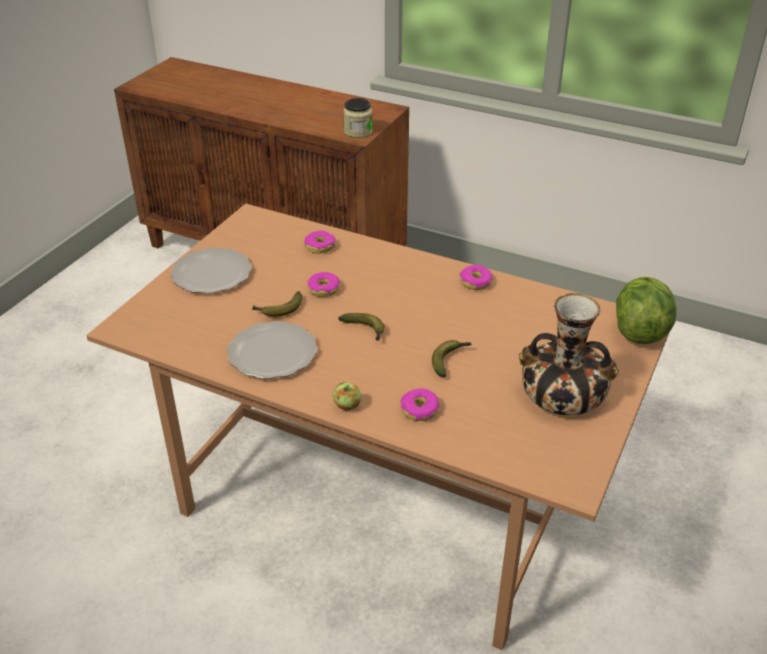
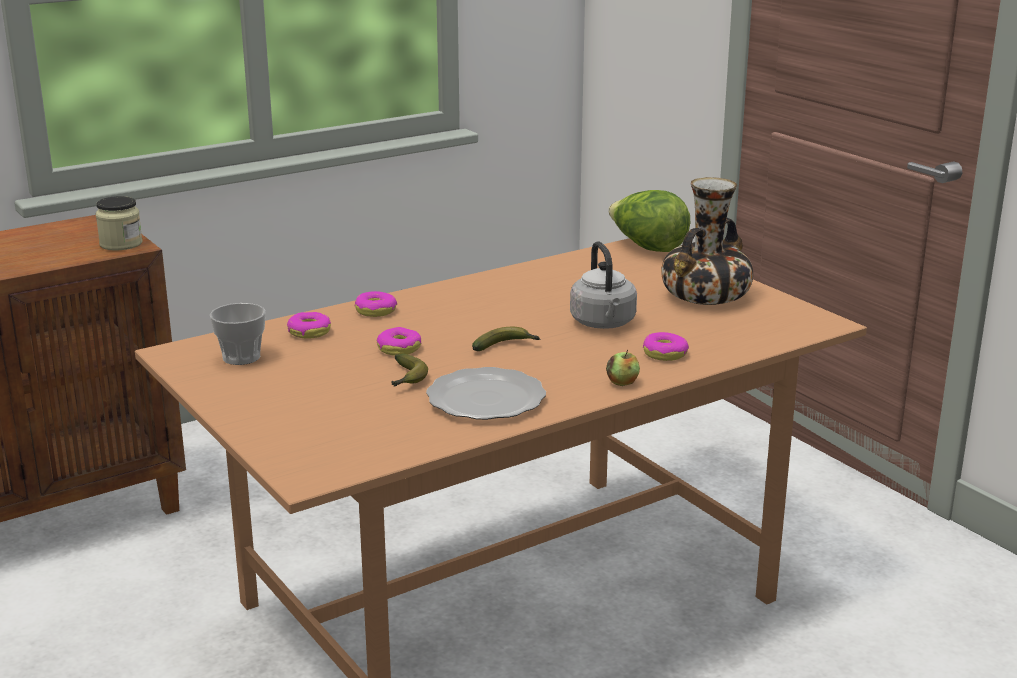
camera: 60 degrees left, 15 degrees down
plate [171,248,252,294] -> none
banana [432,340,472,377] -> grey kettle [570,241,637,329]
donut [460,265,493,290] -> donut moved to [355,291,397,317]
none -> cup [210,303,266,365]

